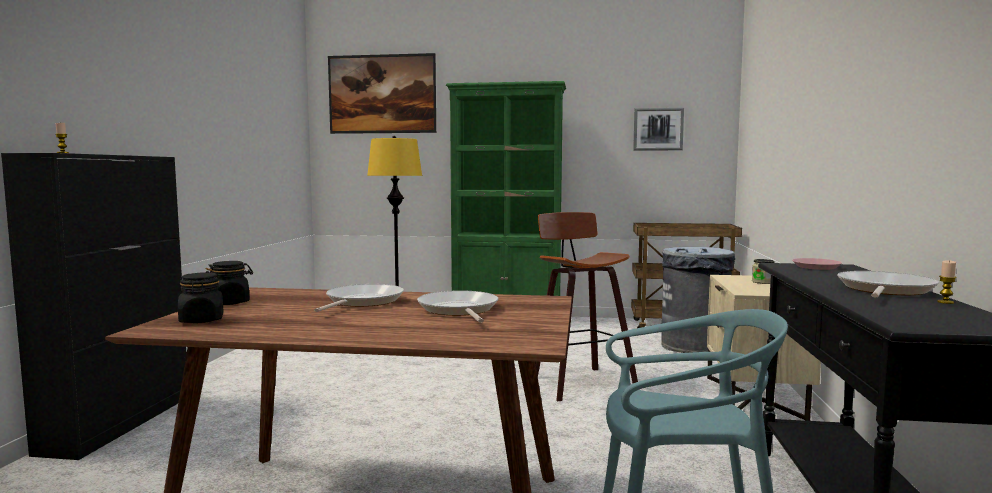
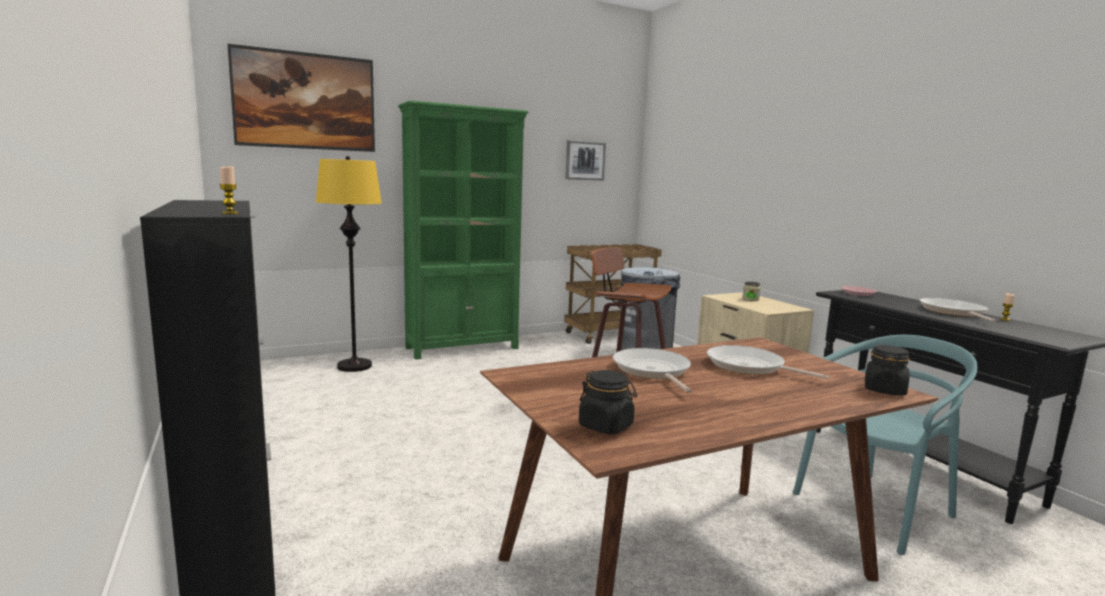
camera: 35 degrees left, 5 degrees up
black jar [206,261,253,305] -> black jar moved to [865,345,910,396]

